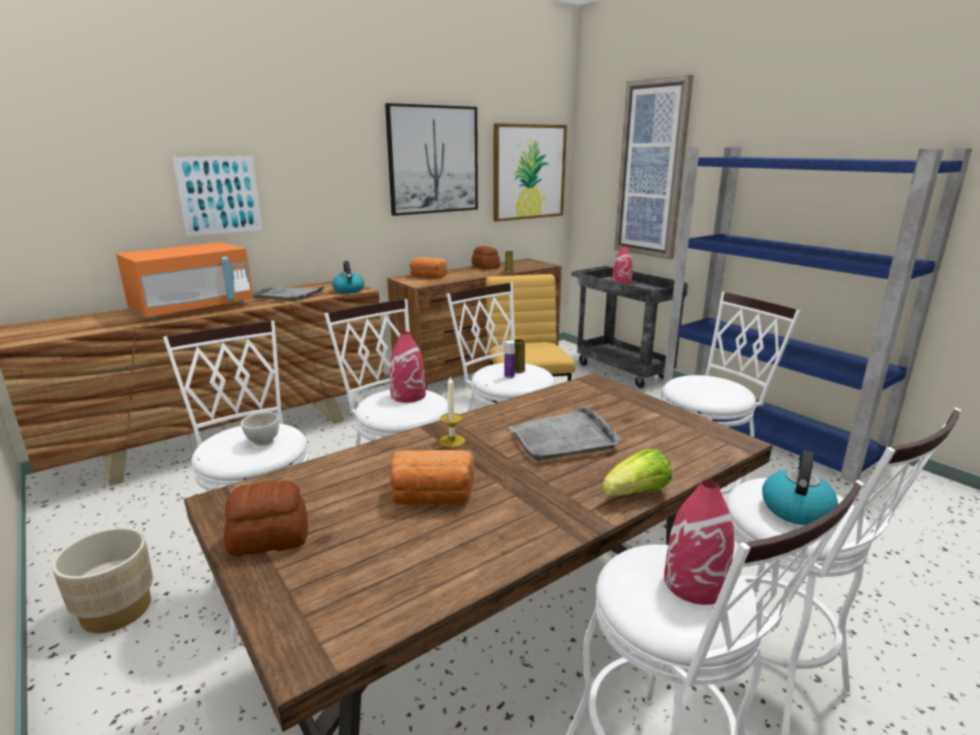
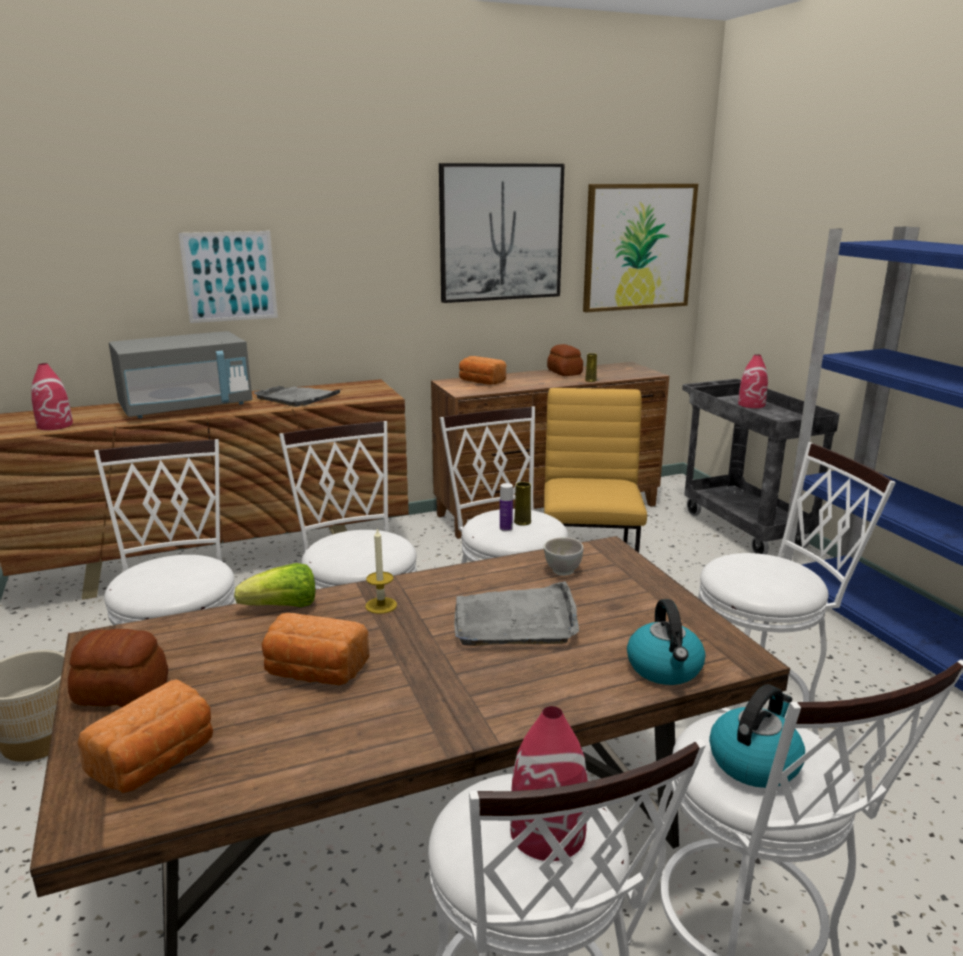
camera: 15 degrees right, 0 degrees up
orange microwave [116,242,253,319] -> grey microwave [109,331,252,418]
white bowl [241,412,279,446] -> white bowl moved to [544,537,583,576]
kettle [332,261,364,294] -> kettle moved to [627,599,705,685]
red vase [390,332,426,403] -> red vase moved to [31,363,73,430]
lettuce [602,449,672,496] -> lettuce moved to [234,563,315,607]
picture [614,75,693,259] -> none
none -> bread [78,679,213,793]

